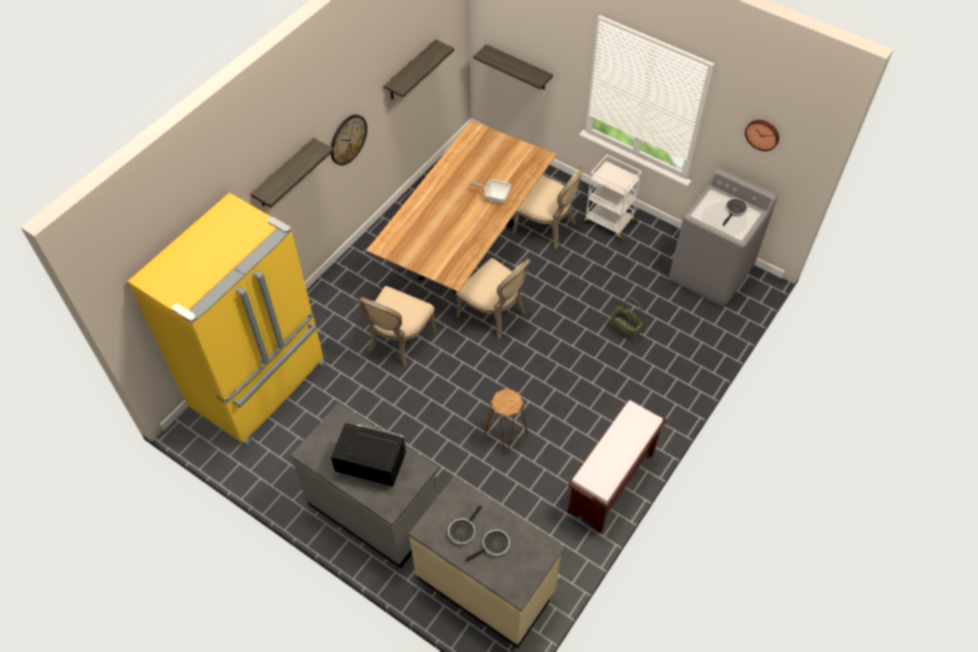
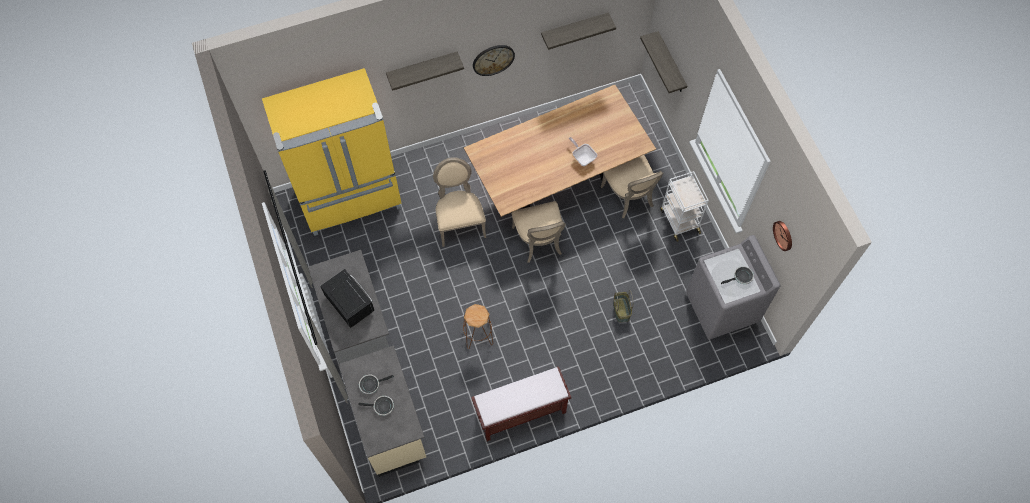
camera: 35 degrees right, 10 degrees up
beige chair [358,286,436,367] -> beige chair turned 105 degrees clockwise [433,157,486,247]

